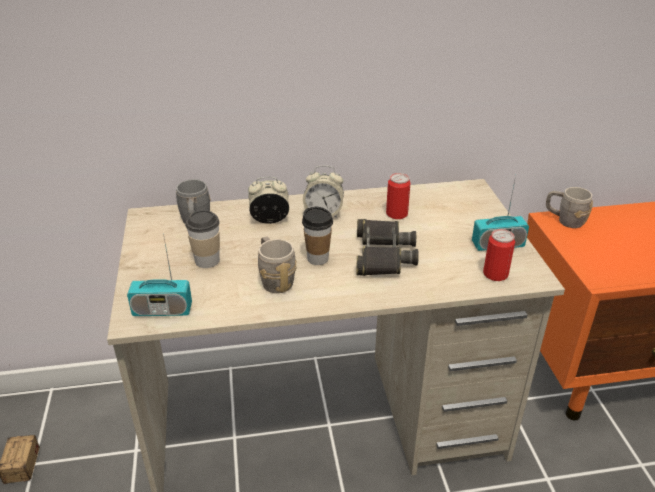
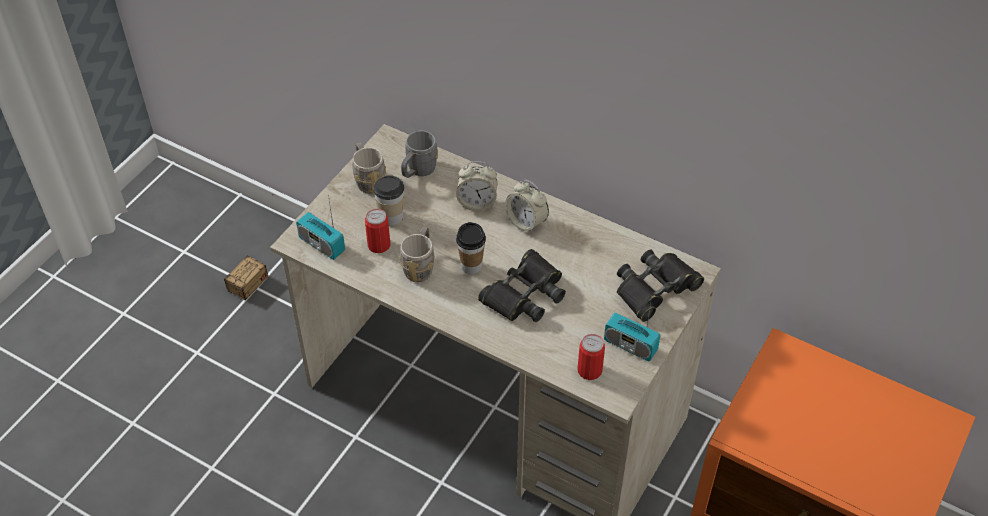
camera: 40 degrees right, 15 degrees up
alarm clock [248,177,289,224] -> alarm clock turned 150 degrees clockwise [456,161,497,211]
can [386,173,410,219] -> can moved to [365,209,391,253]
grey mug [546,187,593,228] -> grey mug moved to [352,142,386,194]
none -> black binoculars [617,250,704,322]

